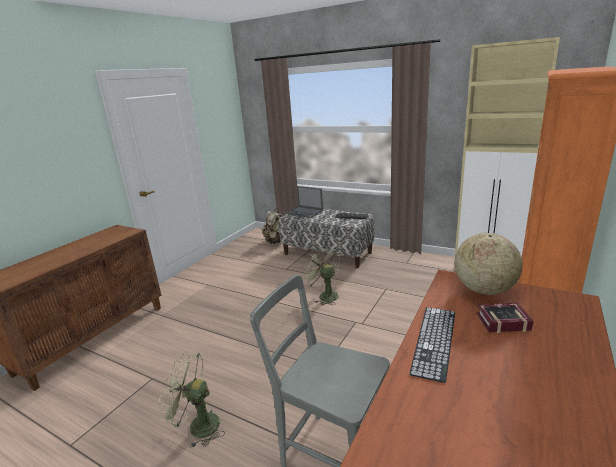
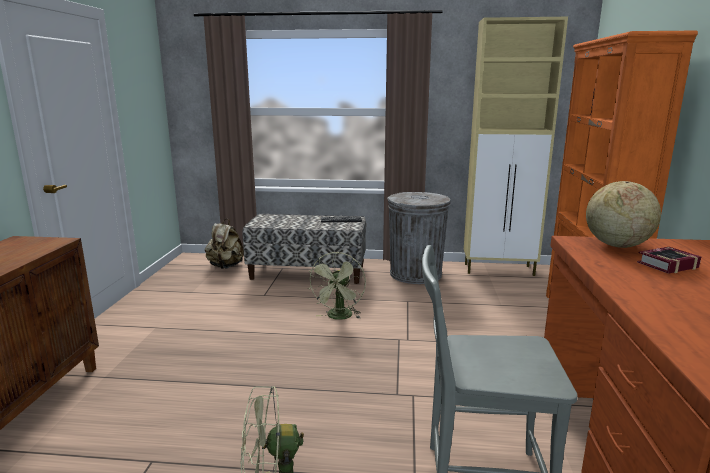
camera: 25 degrees left, 5 degrees down
laptop [286,186,323,218] -> none
green fan [302,246,340,305] -> green fan turned 105 degrees counterclockwise [308,252,366,320]
keyboard [409,307,455,383] -> none
none -> grey trash can [387,192,451,284]

